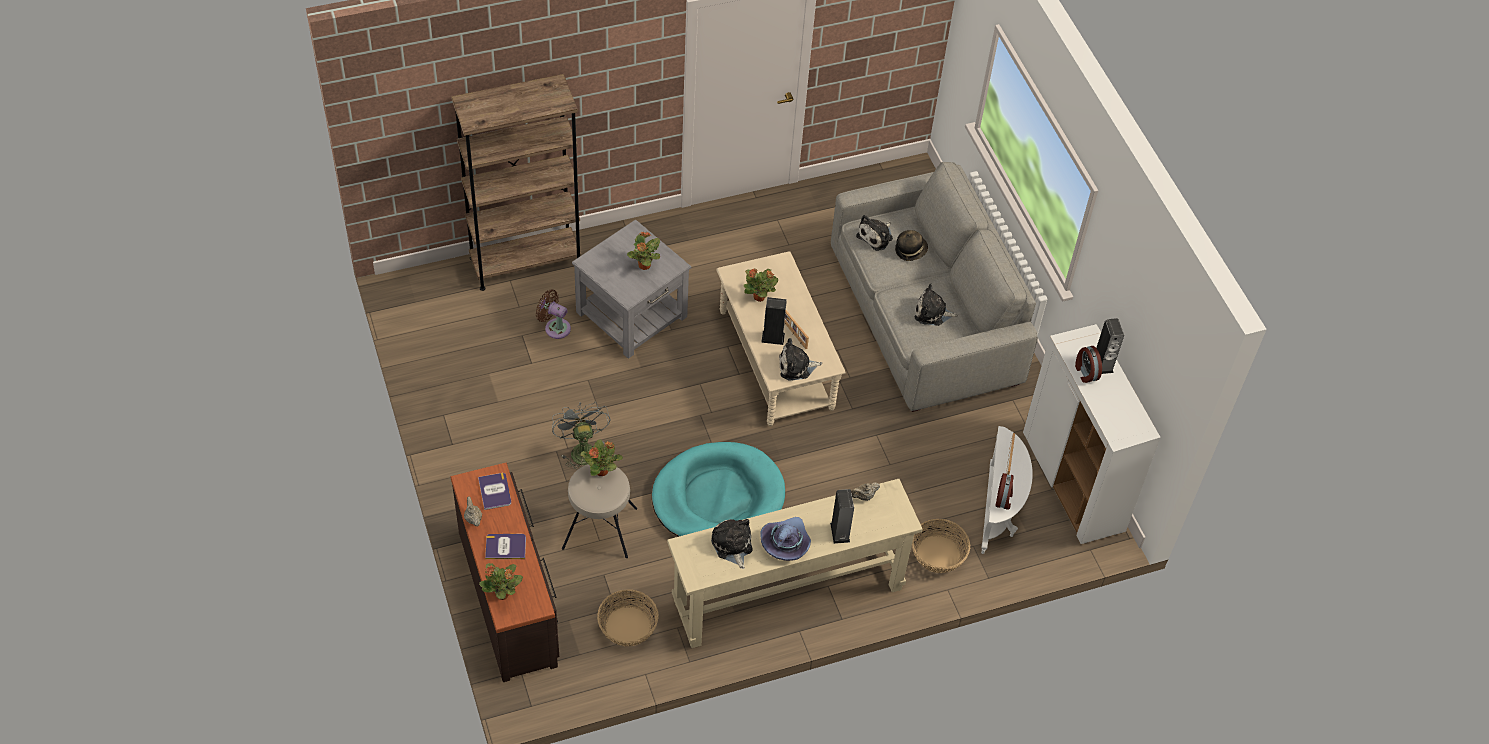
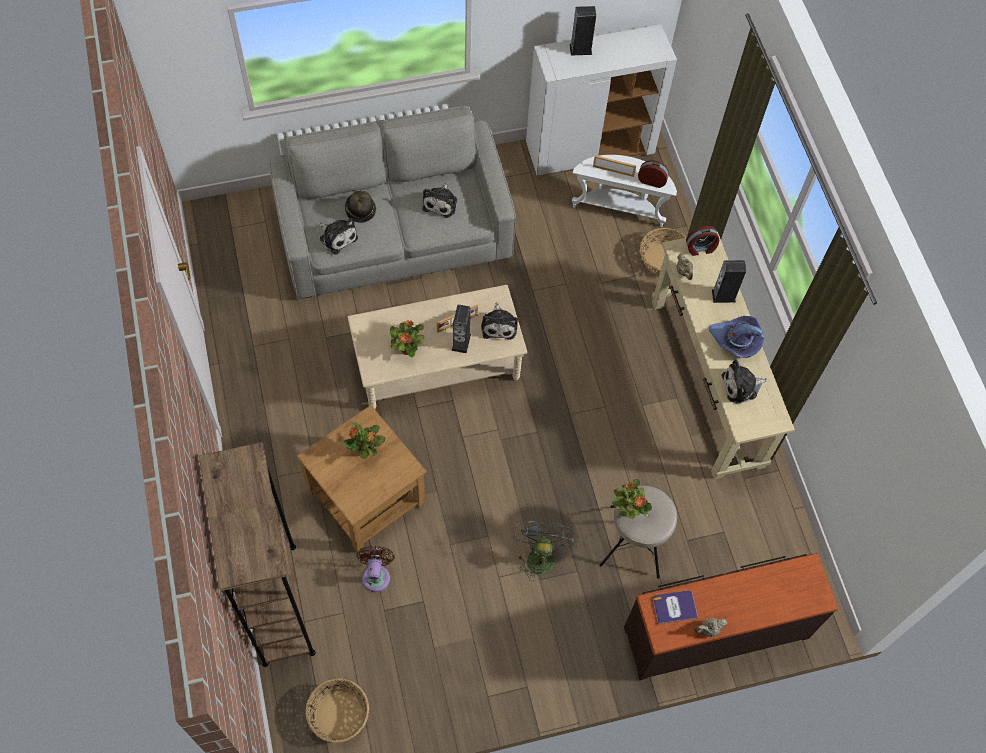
camera: 85 degrees left, 10 degrees up
potted plant [479,563,523,600] -> none
book [485,534,526,559] -> none
brown fan [536,289,571,339] -> brown fan turned 150 degrees clockwise [356,546,395,592]
grey fan [552,402,611,470] -> grey fan turned 105 degrees clockwise [513,521,575,581]
grey side table [572,219,691,359] -> brown side table [297,405,427,552]
basket [597,590,659,647] -> basket moved to [305,678,369,743]
turquoise dog bed [652,442,785,537] -> none
alarm clock [1075,346,1102,383] -> alarm clock moved to [686,226,719,256]

